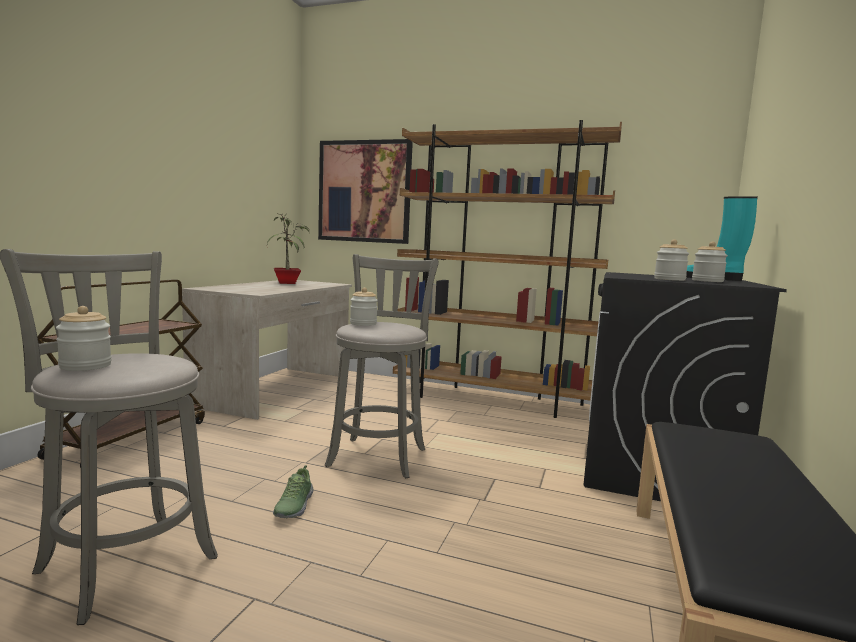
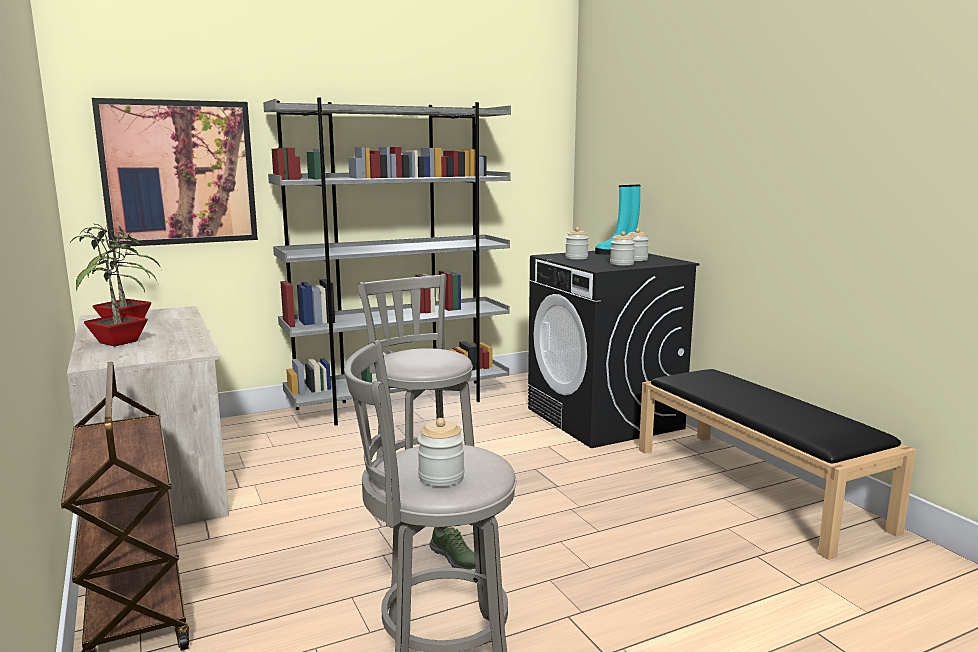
camera: 45 degrees left, 5 degrees up
jar [350,288,378,326] -> jar moved to [565,227,589,260]
brown bookcase [393,120,622,418] -> grey bookcase [263,97,511,426]
none -> potted plant [70,232,156,347]

